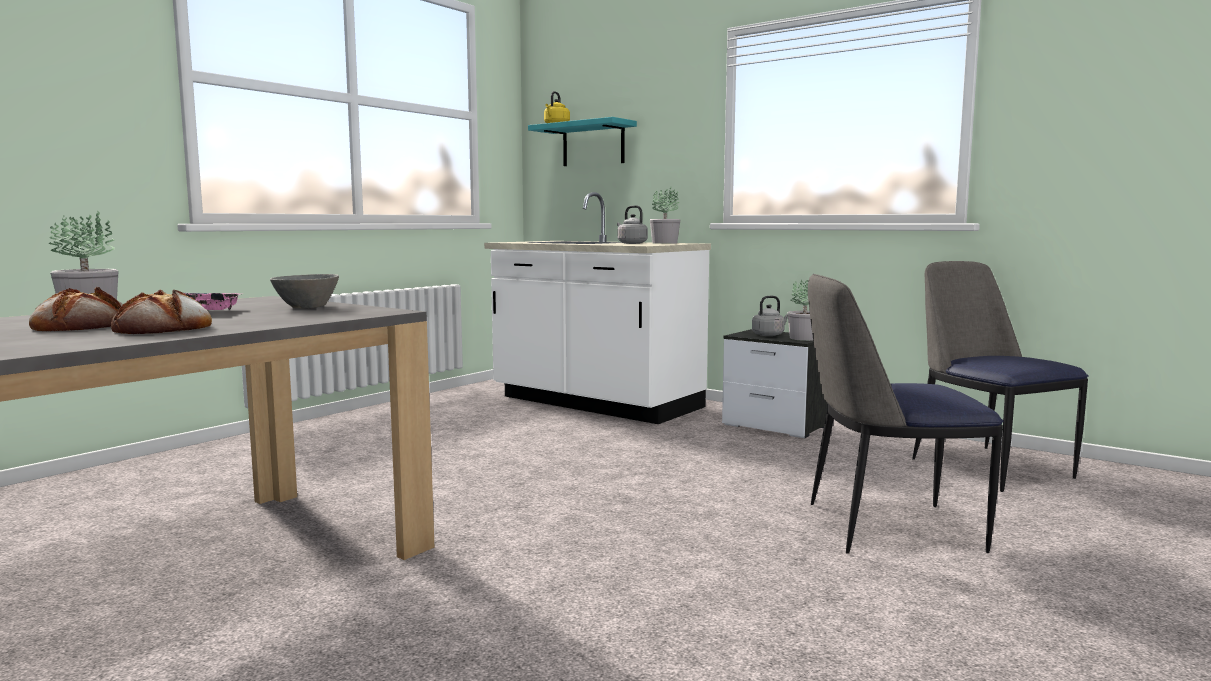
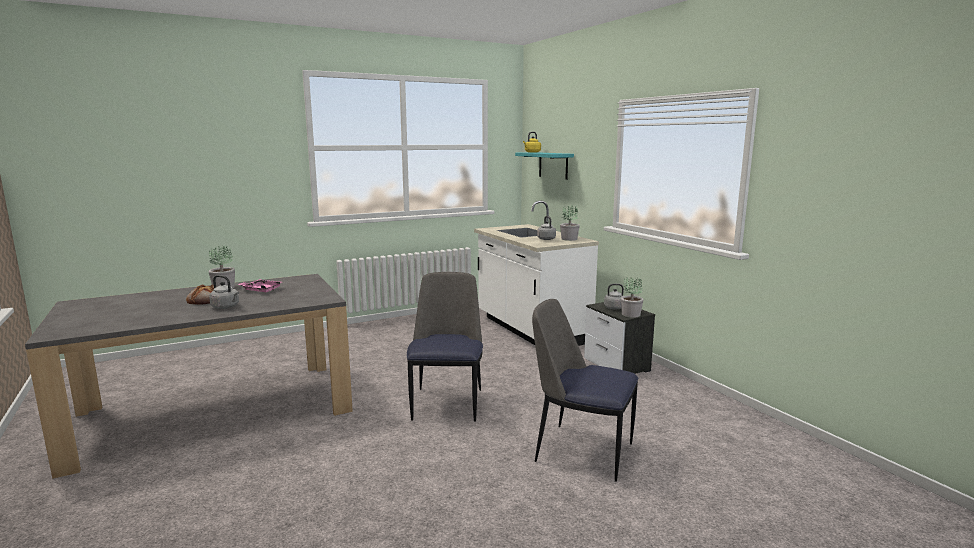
camera: 25 degrees right, 5 degrees up
bread [111,290,212,334] -> grey kettle [209,275,239,309]
grey bowl [270,274,339,309] -> none
chair [912,261,1089,492] -> chair moved to [407,272,483,422]

